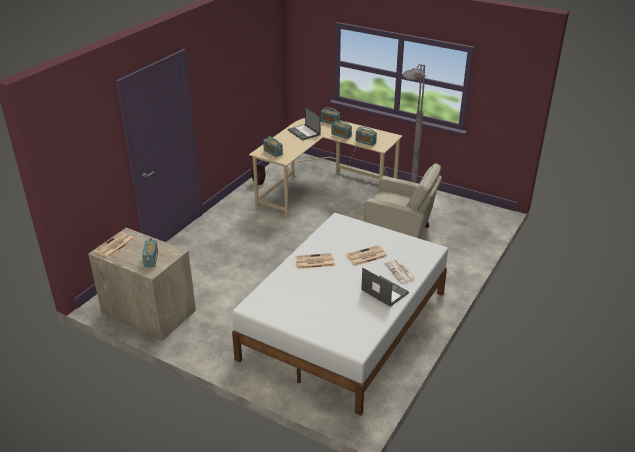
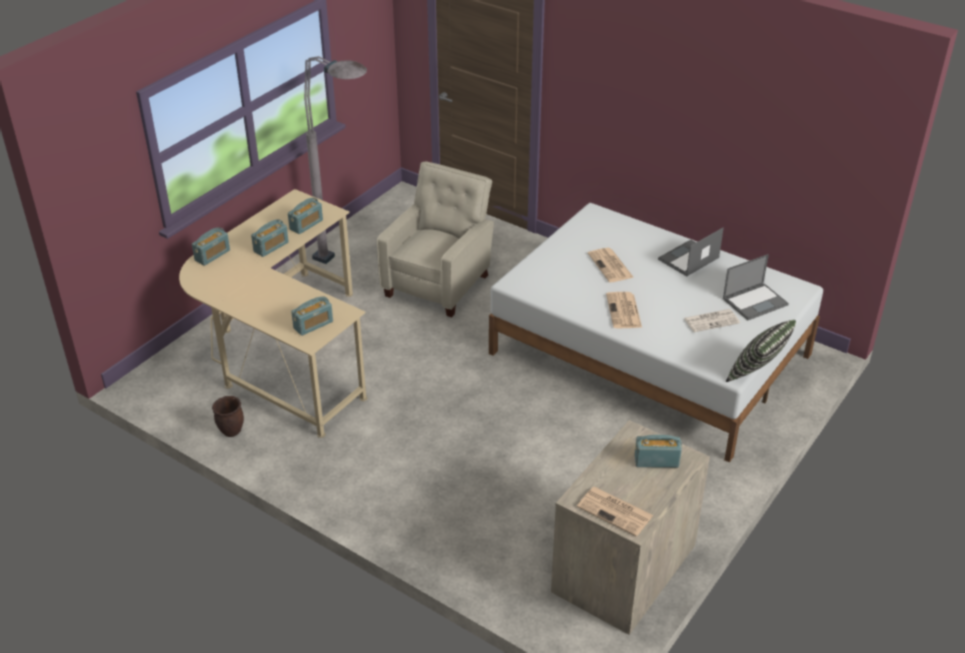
camera: 85 degrees left, 5 degrees up
laptop [288,107,321,140] -> laptop moved to [723,254,789,320]
newspaper [385,259,416,283] -> newspaper moved to [684,309,740,332]
none -> pillow [726,320,796,382]

